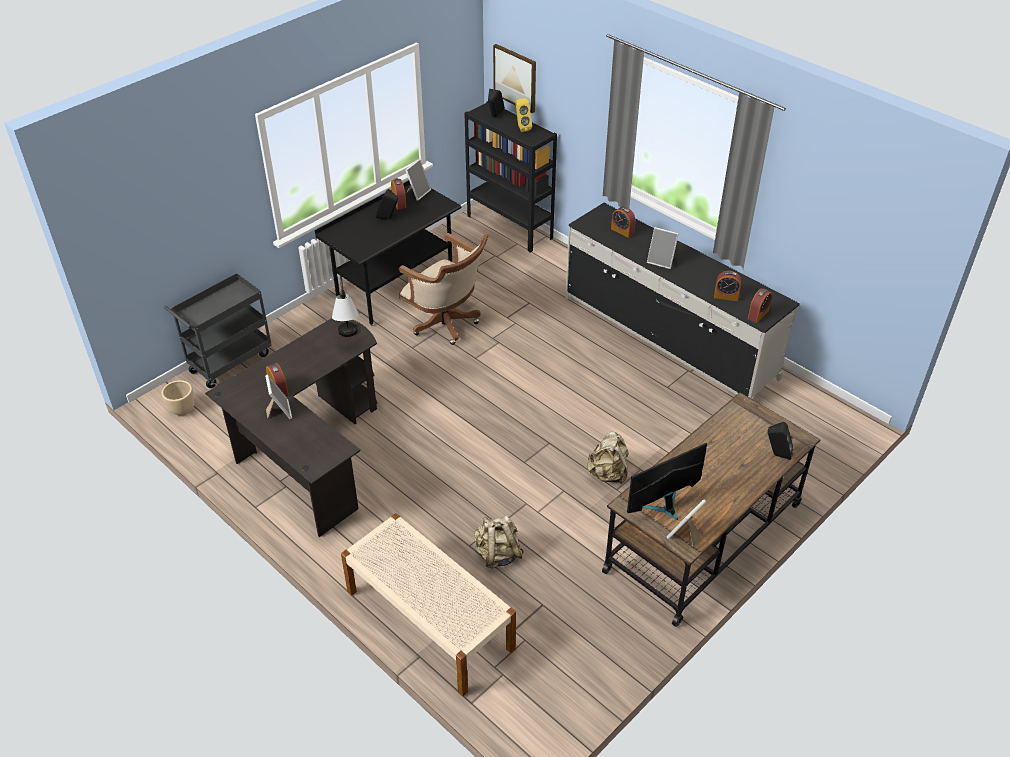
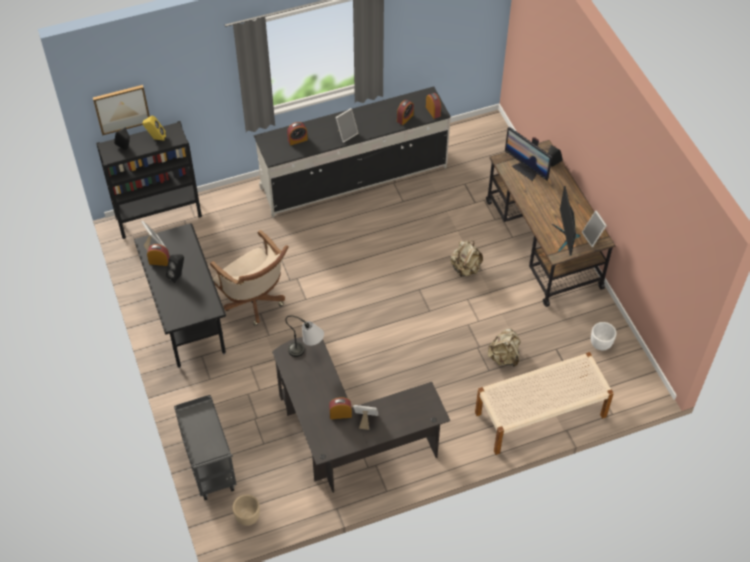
camera: 65 degrees left, 10 degrees up
office chair [398,233,489,345] -> office chair turned 75 degrees clockwise [210,230,289,326]
none -> monitor [505,127,552,181]
none -> white planter [591,322,616,350]

